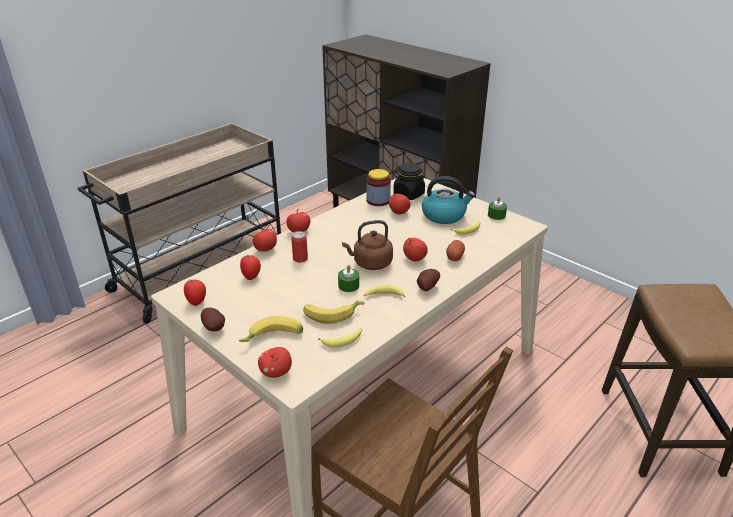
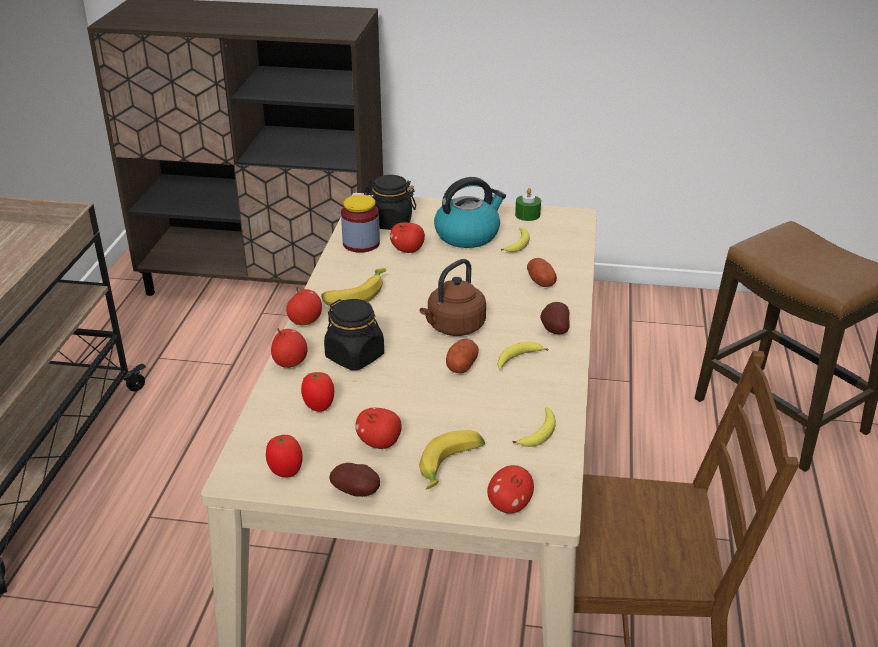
camera: 35 degrees left, 0 degrees up
can [291,231,308,263] -> black jar [324,299,384,370]
banana [303,301,365,324] -> banana moved to [322,268,386,306]
green candle [338,265,359,292] -> potato [446,338,479,374]
apple [403,237,428,261] -> apple moved to [355,408,402,449]

